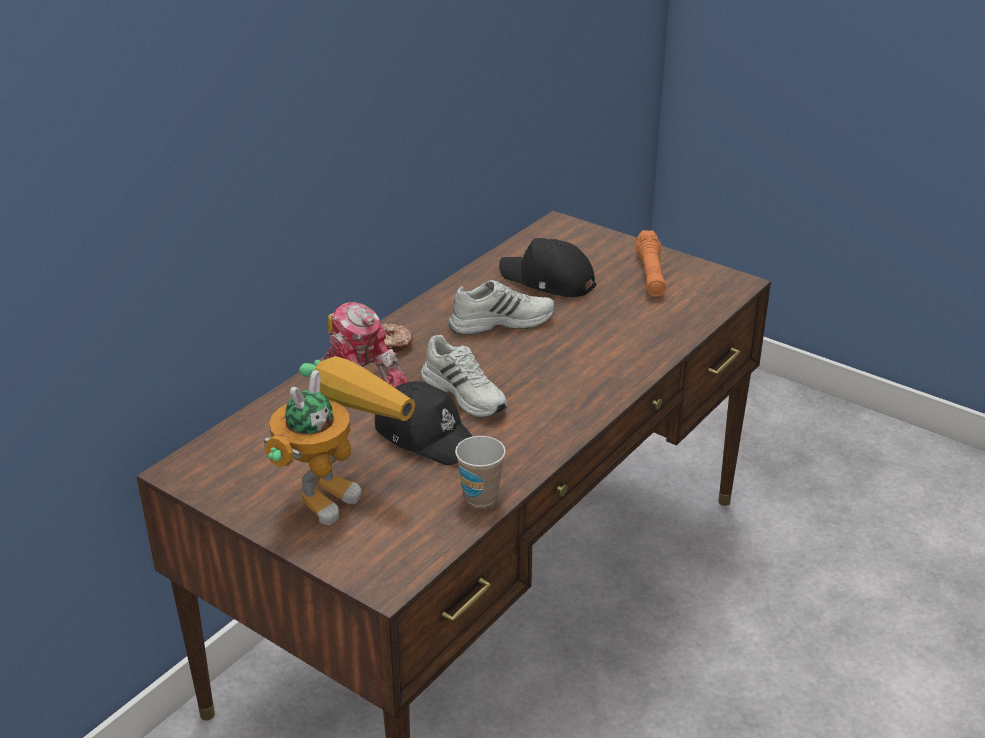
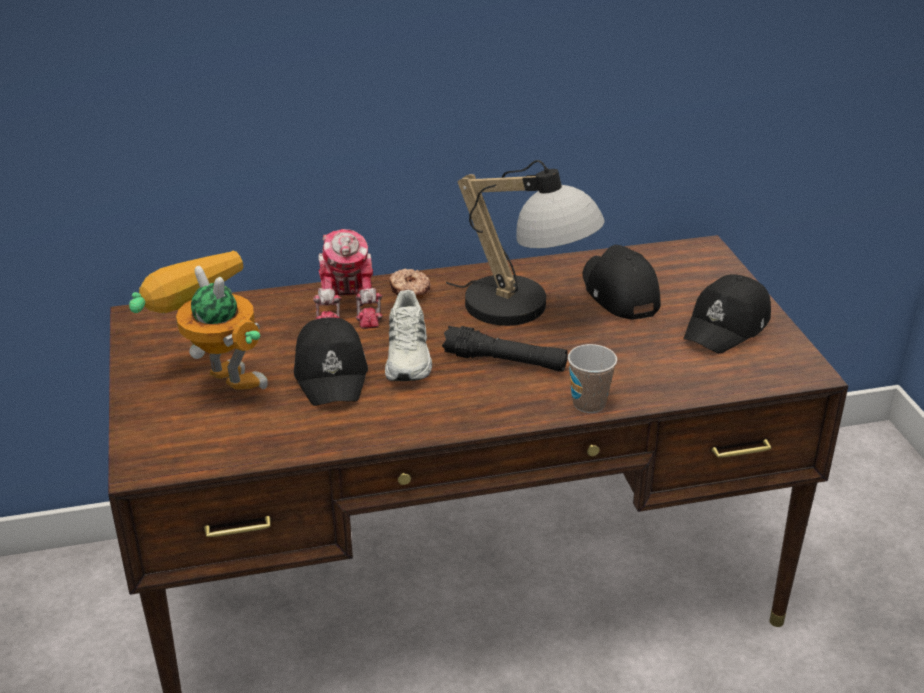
camera: 40 degrees right, 0 degrees up
toy robot [263,356,415,525] -> toy robot turned 120 degrees counterclockwise [129,251,268,389]
white shoe [448,280,555,335] -> table lamp [446,160,605,326]
cup [455,436,506,506] -> cup moved to [568,344,617,413]
orange flashlight [635,230,666,297] -> black cap [683,274,771,353]
none -> black flashlight [442,326,568,372]

